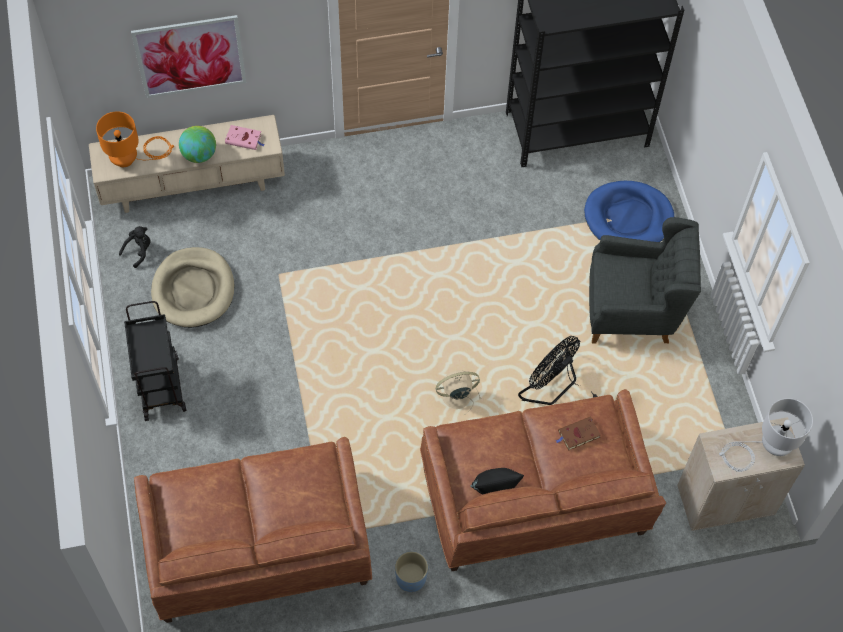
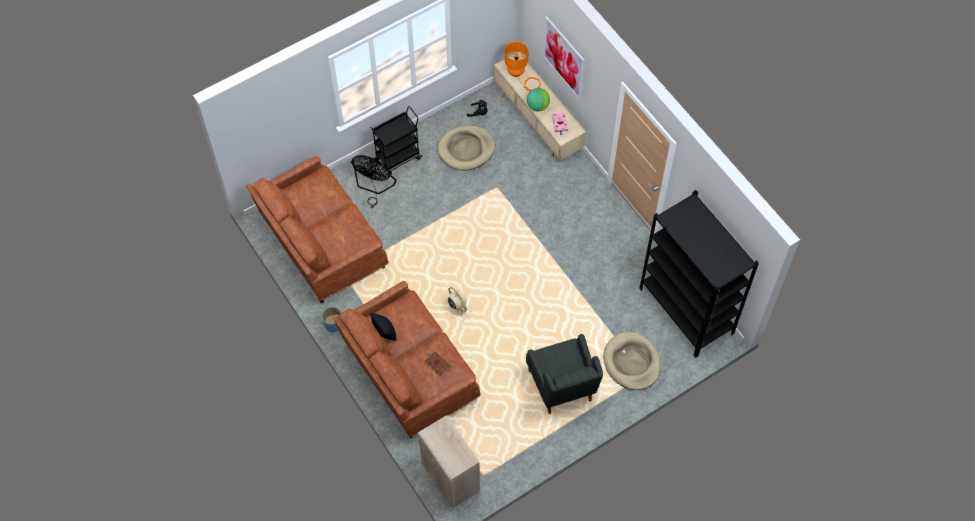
camera: 70 degrees right, 0 degrees up
black fan [518,336,598,405] -> black fan moved to [350,155,396,208]
blue dog bed [584,181,674,242] -> beige dog bed [603,332,661,390]
grey table lamp [719,398,813,472] -> none

